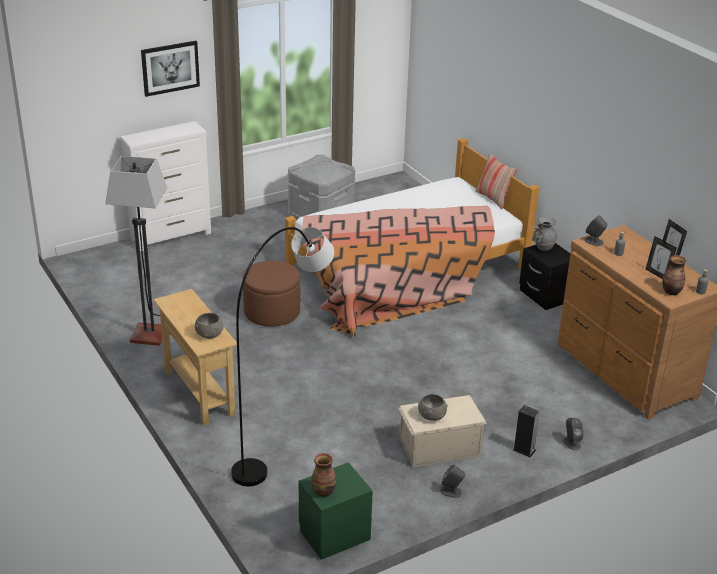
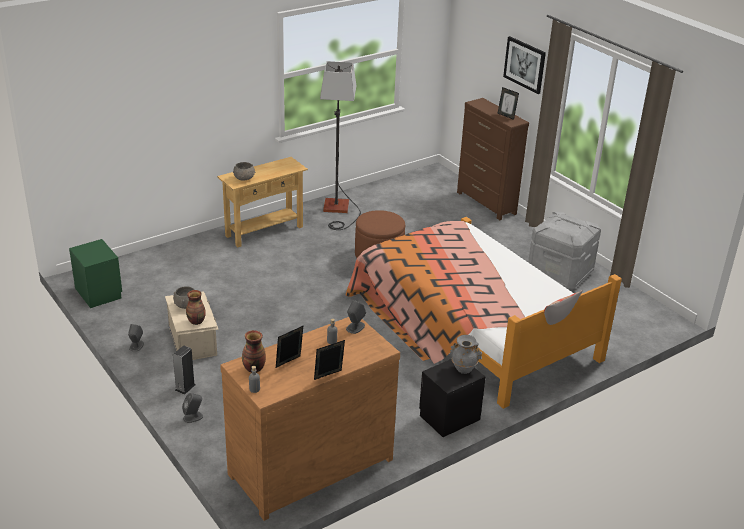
camera: 85 degrees right, 0 degrees up
white dresser [120,121,211,252] -> brown dresser [457,98,529,220]
grey floor lamp [231,227,334,486] -> none
vase [312,453,336,497] -> vase moved to [186,290,206,325]
none -> picture frame [497,87,519,120]

